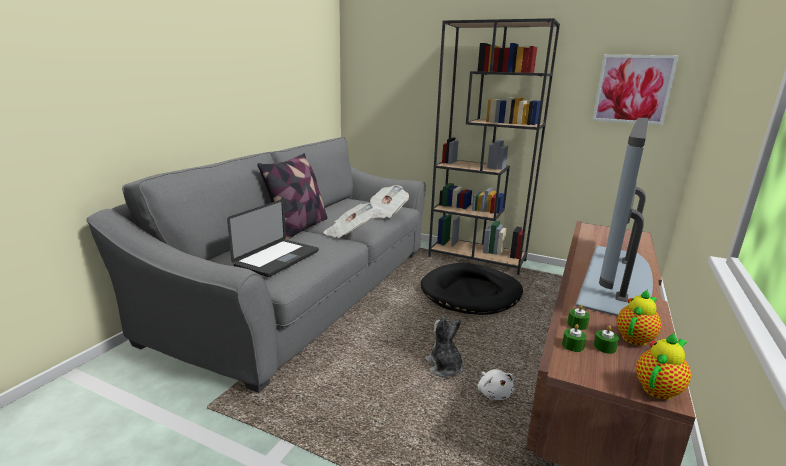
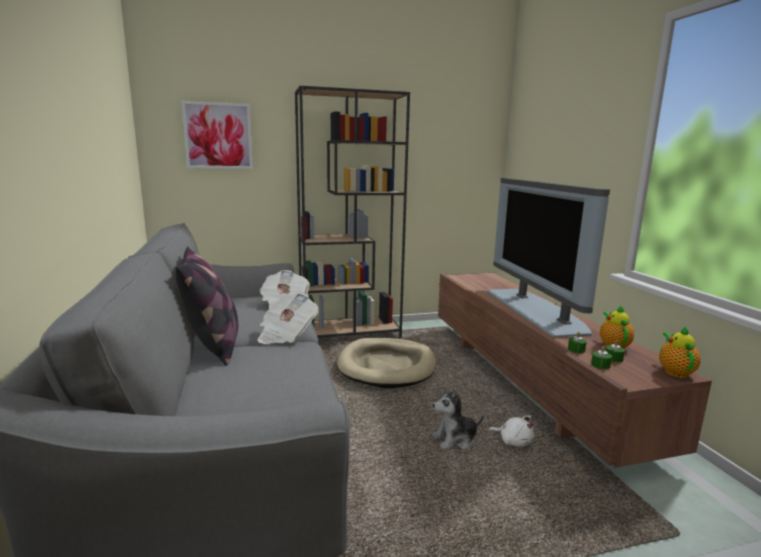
camera: 40 degrees left, 5 degrees down
laptop [227,199,319,277] -> none
black dog bed [421,263,523,315] -> beige dog bed [337,338,436,388]
plush toy [426,317,463,377] -> plush toy turned 45 degrees counterclockwise [432,387,484,449]
picture [592,55,679,125] -> picture moved to [181,101,253,169]

